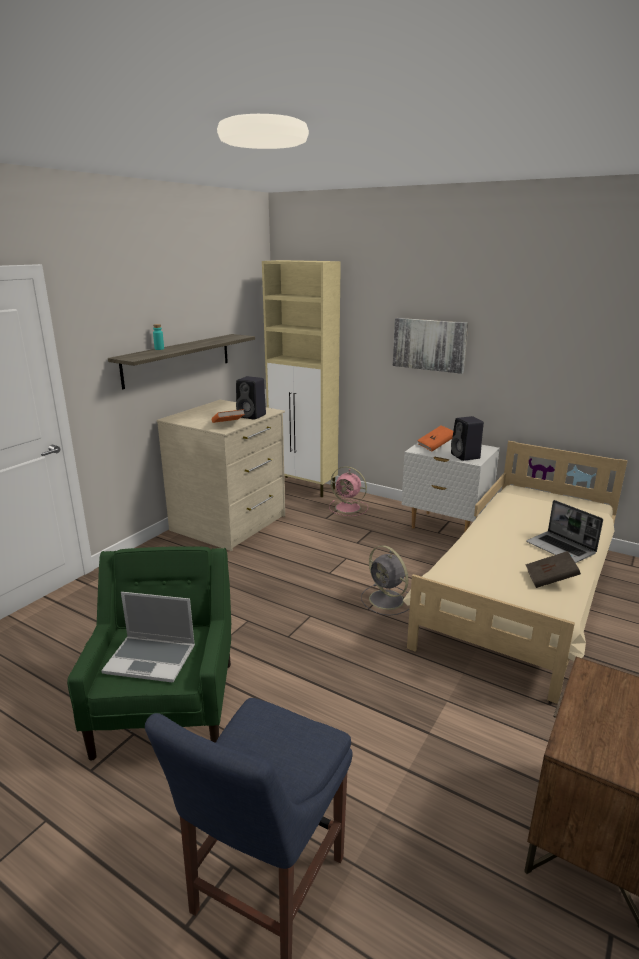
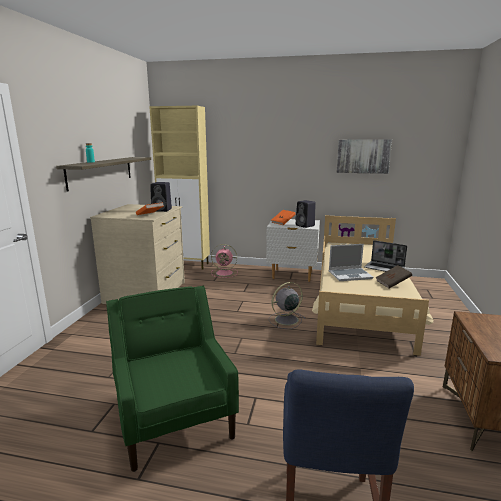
camera: 20 degrees left, 5 degrees down
laptop [101,592,195,682] -> laptop moved to [329,244,373,281]
grey fan [361,545,410,616] -> grey fan turned 120 degrees clockwise [269,282,306,329]
picture [393,318,468,374] -> picture moved to [337,139,392,174]

